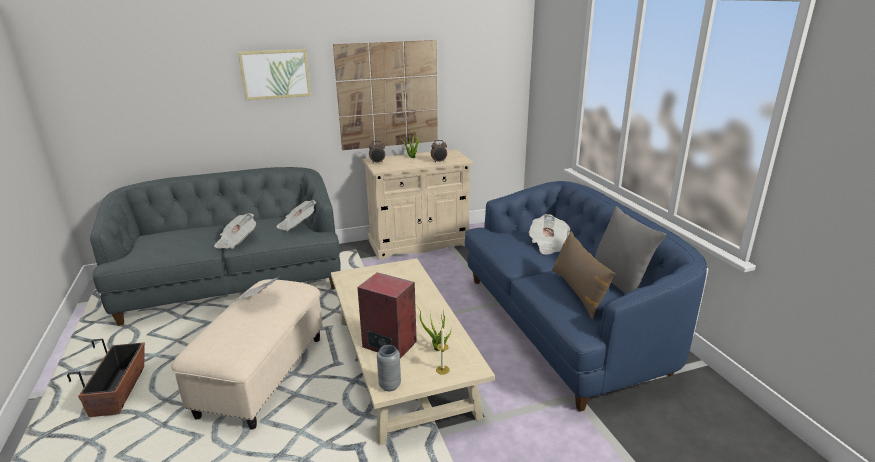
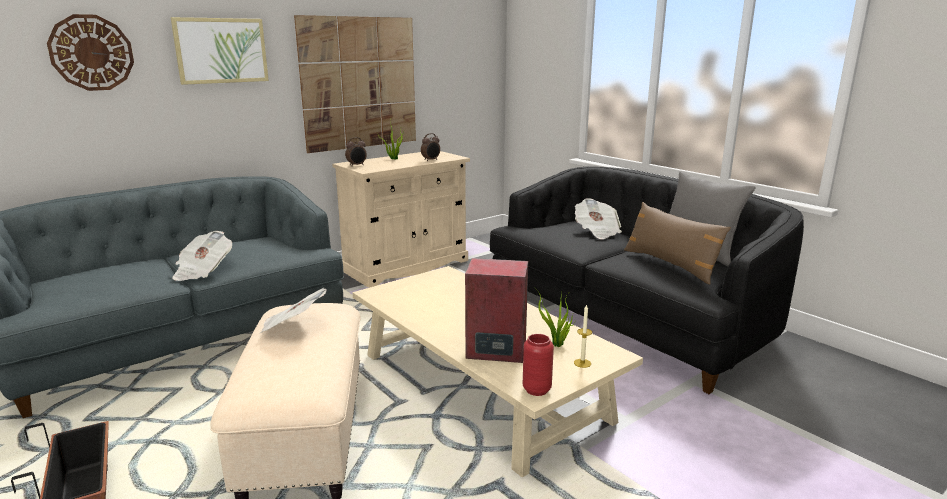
camera: 20 degrees left, 5 degrees down
newspaper [277,200,316,231] -> none
grey vase [377,345,401,391] -> red vase [523,334,554,396]
blue sofa [465,181,707,412] -> black sofa [489,166,804,394]
none -> wall clock [47,14,134,91]

